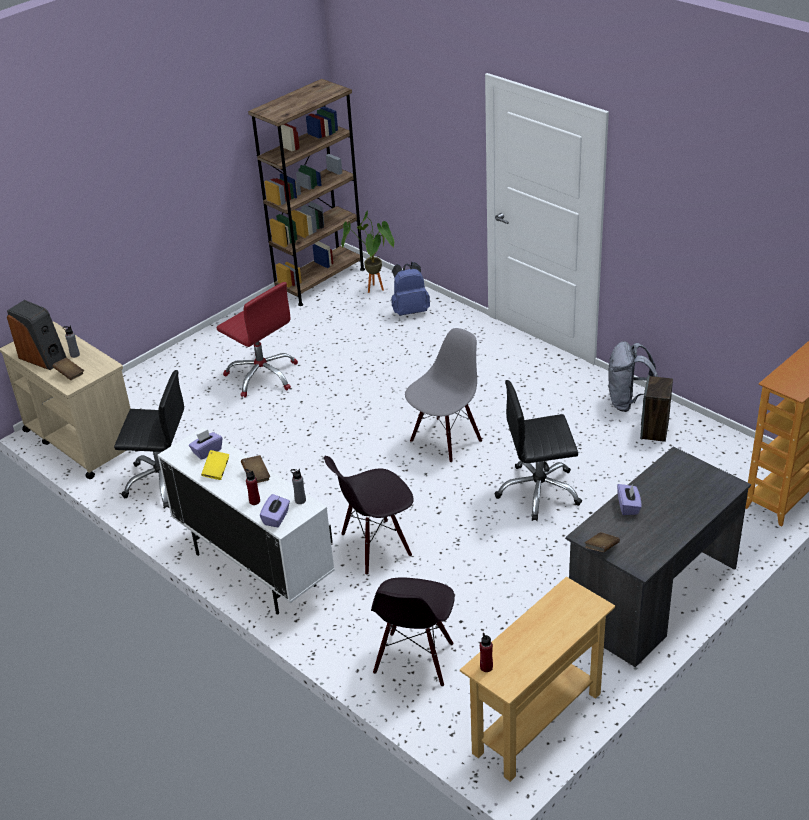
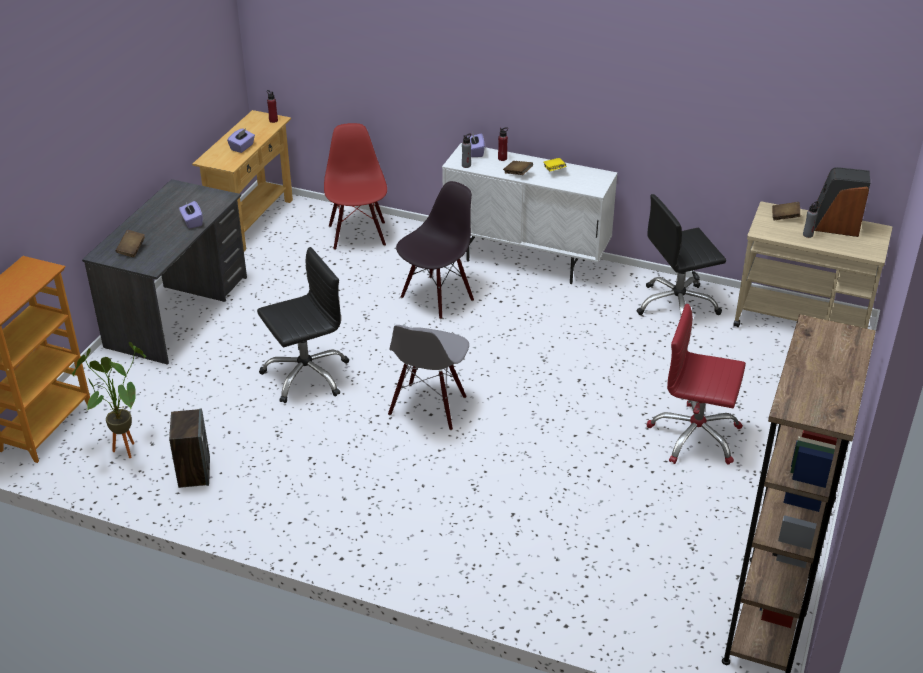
camera: 155 degrees right, 0 degrees up
purple tissue box [189,430,222,460] -> purple tissue box moved to [227,128,255,153]
potted plant [341,210,394,293] -> potted plant moved to [72,342,146,458]
black chair [371,577,455,687] -> red chair [324,123,387,250]
blue backpack [391,262,430,316] -> none
brown book [585,532,620,552] -> brown book moved to [116,230,145,257]
grey backpack [608,341,658,412] -> none

